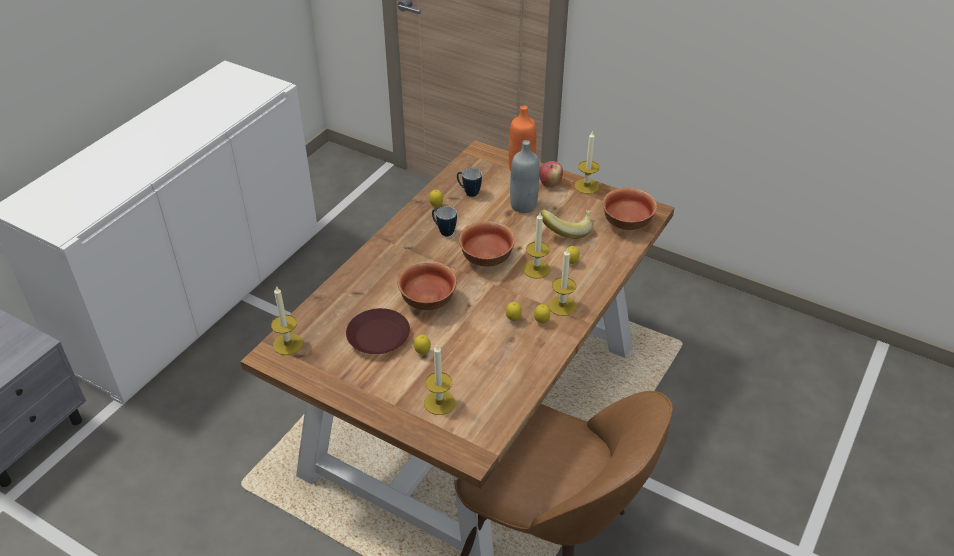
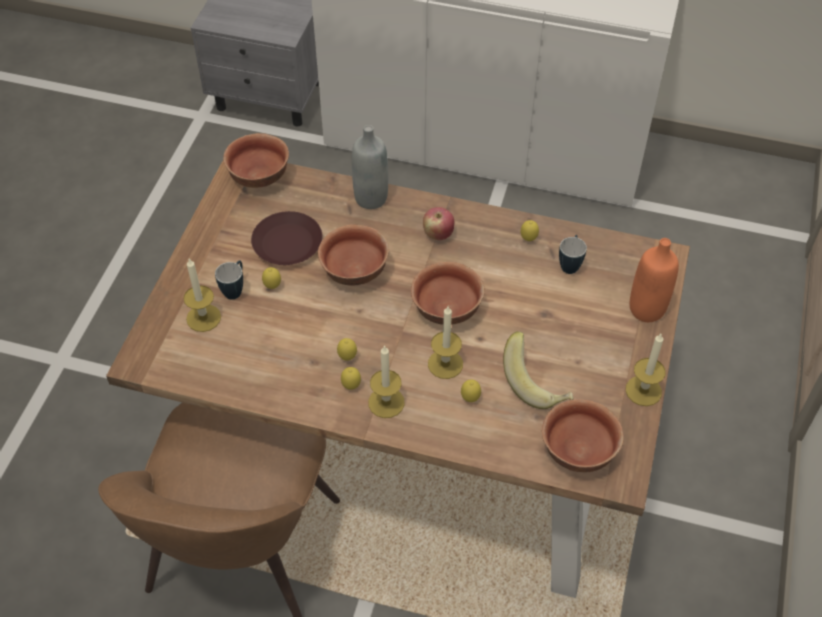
camera: 75 degrees right, 10 degrees up
candle [271,286,303,355] -> bowl [223,133,289,188]
mug [432,206,457,236] -> mug moved to [215,260,243,300]
grey bottle [510,140,539,213] -> grey bottle moved to [352,125,388,209]
apple [539,161,563,187] -> apple moved to [423,207,454,241]

